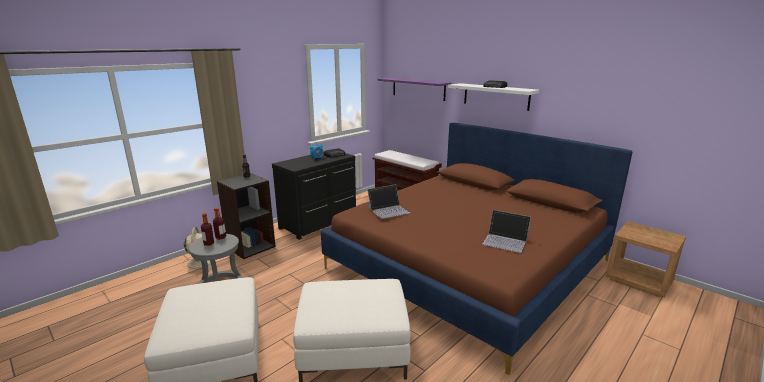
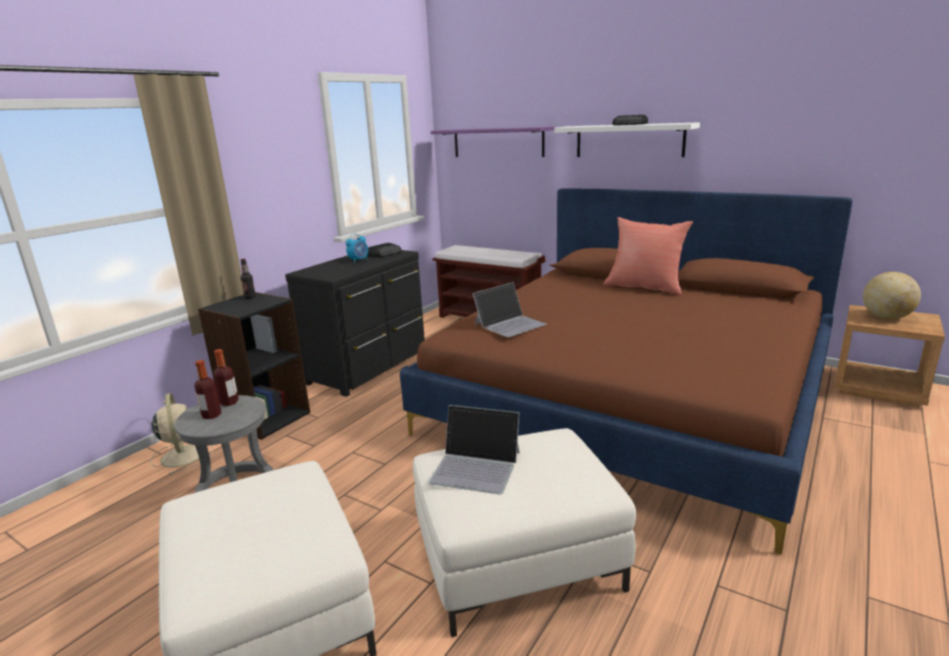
camera: 10 degrees left, 0 degrees up
laptop [483,210,531,253] -> laptop moved to [428,405,520,494]
none -> red pillow [604,217,693,295]
none -> globe [863,272,921,319]

